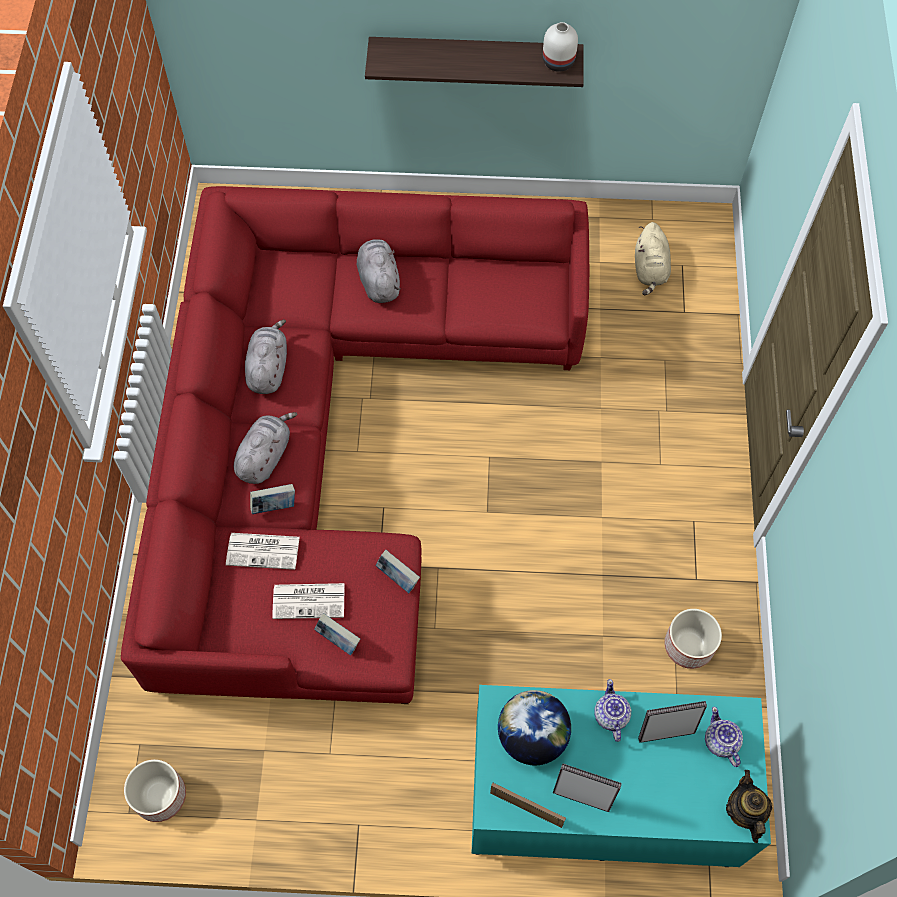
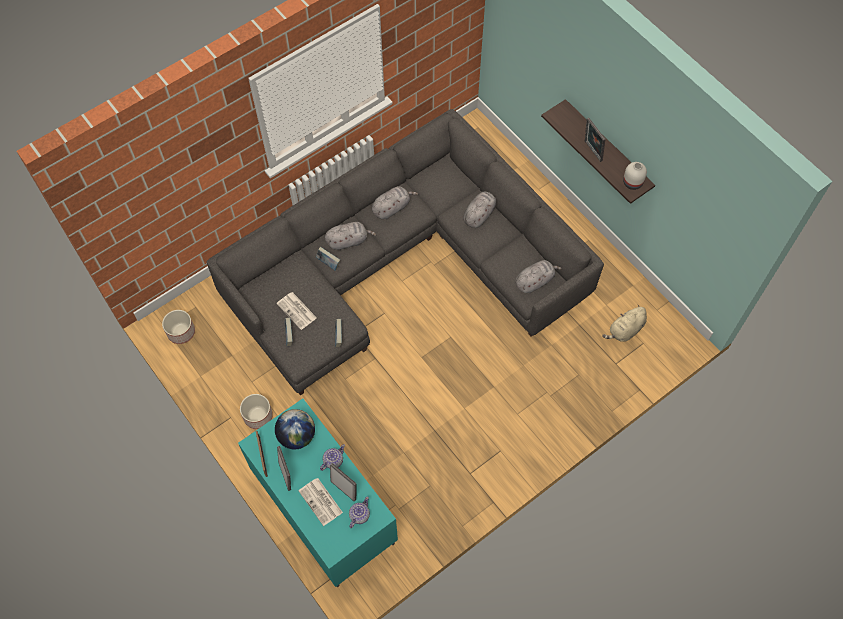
camera: 50 degrees right, 0 degrees up
red sofa [121,186,589,704] -> grey sofa [207,109,604,396]
newspaper [226,533,300,570] -> newspaper moved to [298,478,343,526]
planter [664,609,722,669] -> planter moved to [240,394,273,429]
teapot [726,770,772,843] -> none
none -> grey plush toy [515,260,562,293]
none -> picture frame [585,118,605,162]

